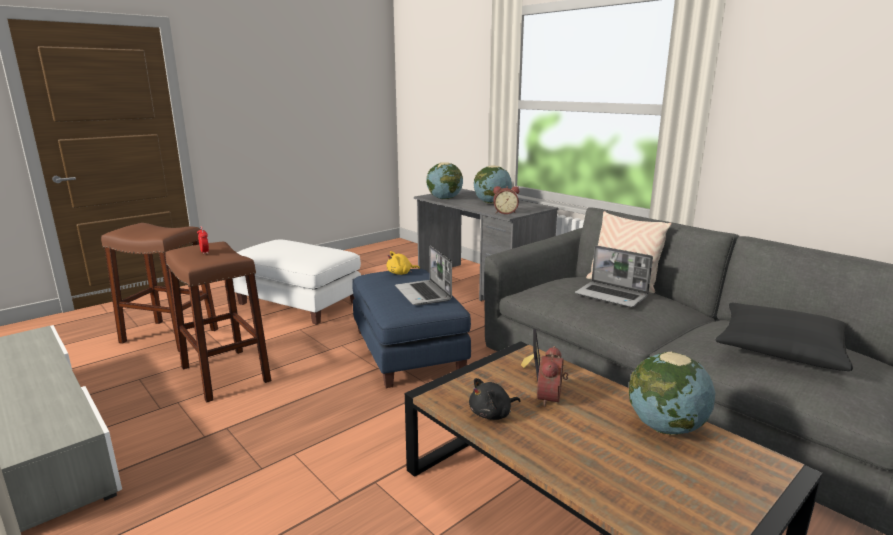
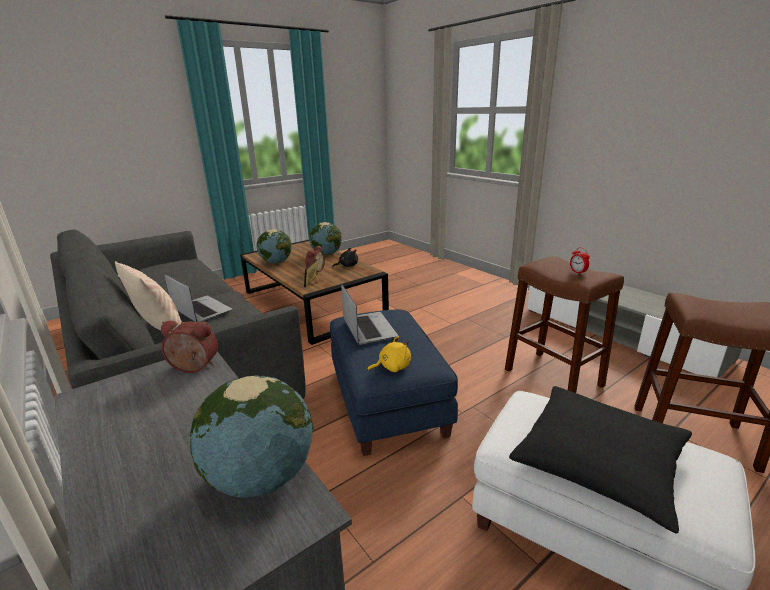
camera: 175 degrees left, 5 degrees up
globe [474,165,512,204] -> globe moved to [309,222,342,255]
black pillow [716,303,853,371] -> black pillow moved to [509,386,692,533]

